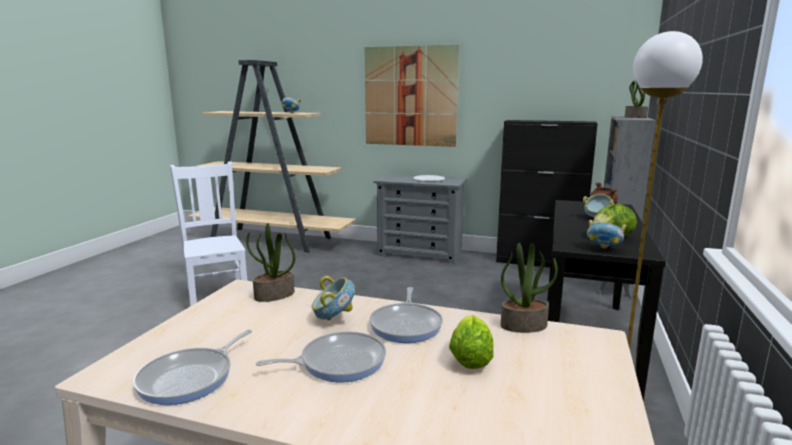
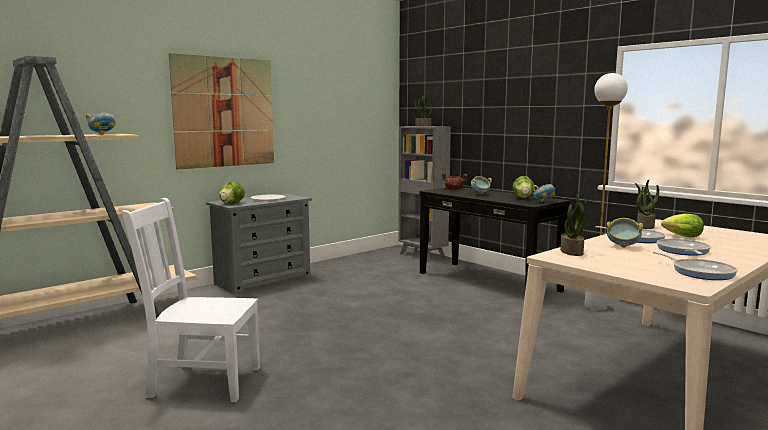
camera: 60 degrees left, 5 degrees down
black cabinet [496,120,598,268] -> none
none -> lettuce [219,181,245,204]

